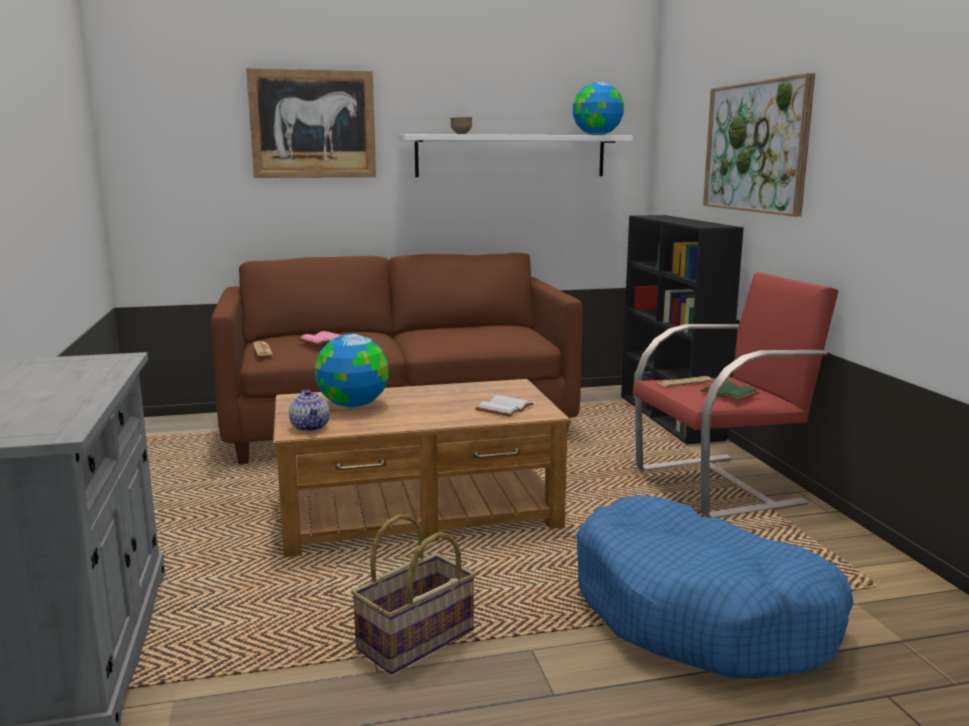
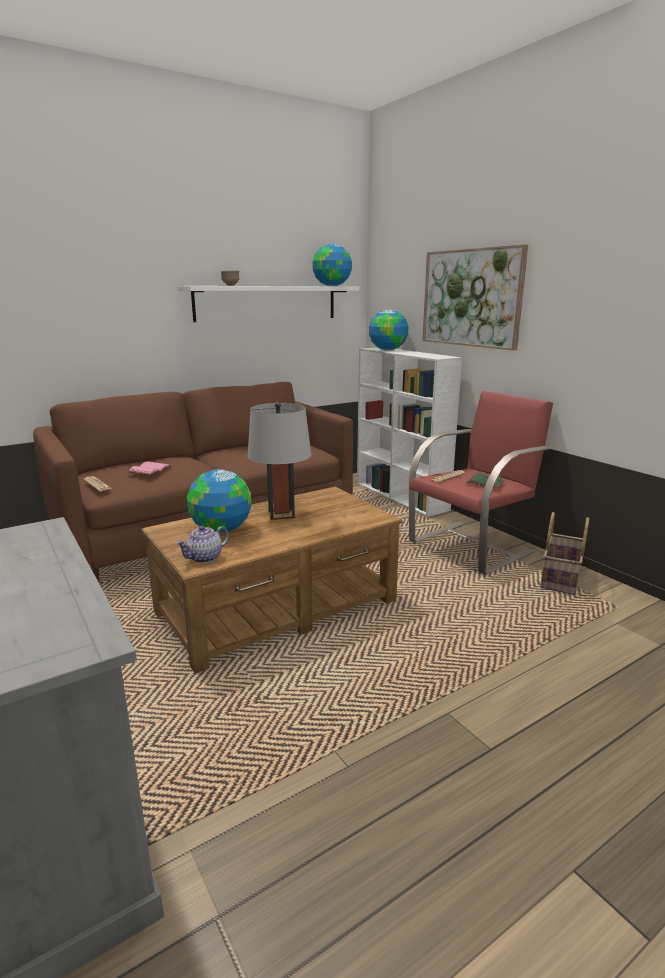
camera: 20 degrees left, 5 degrees up
picture [246,68,376,178] -> none
teapot [289,390,330,432] -> teapot turned 90 degrees clockwise [176,526,229,563]
basket [351,514,476,674] -> basket moved to [540,512,589,595]
white book [475,395,534,416] -> none
blue dog bed [577,495,854,679] -> none
black bookcase [621,215,744,444] -> white bookcase [357,348,462,517]
none -> grey table lamp [247,402,311,520]
none -> globe [369,309,408,351]

